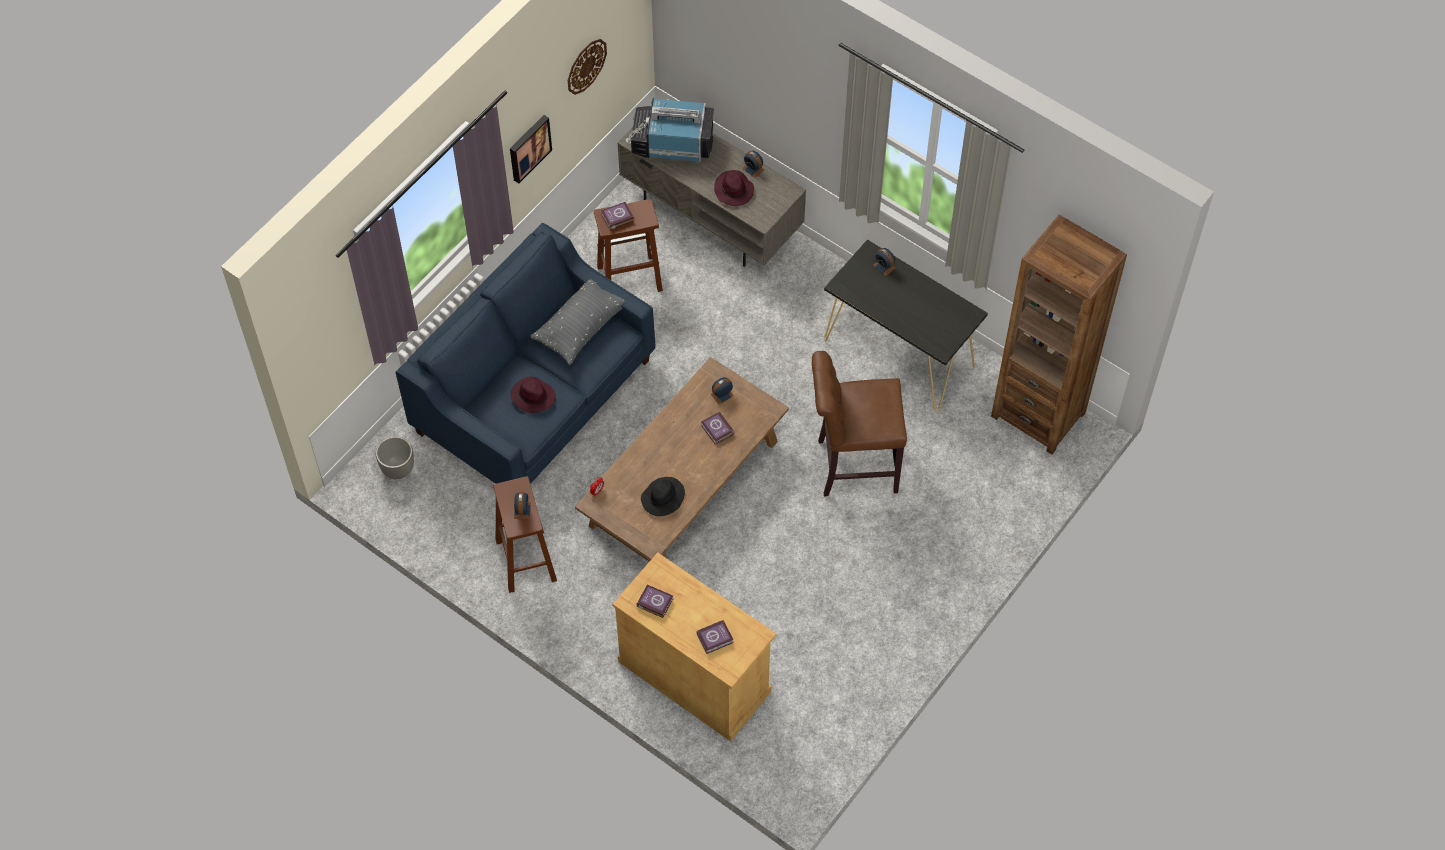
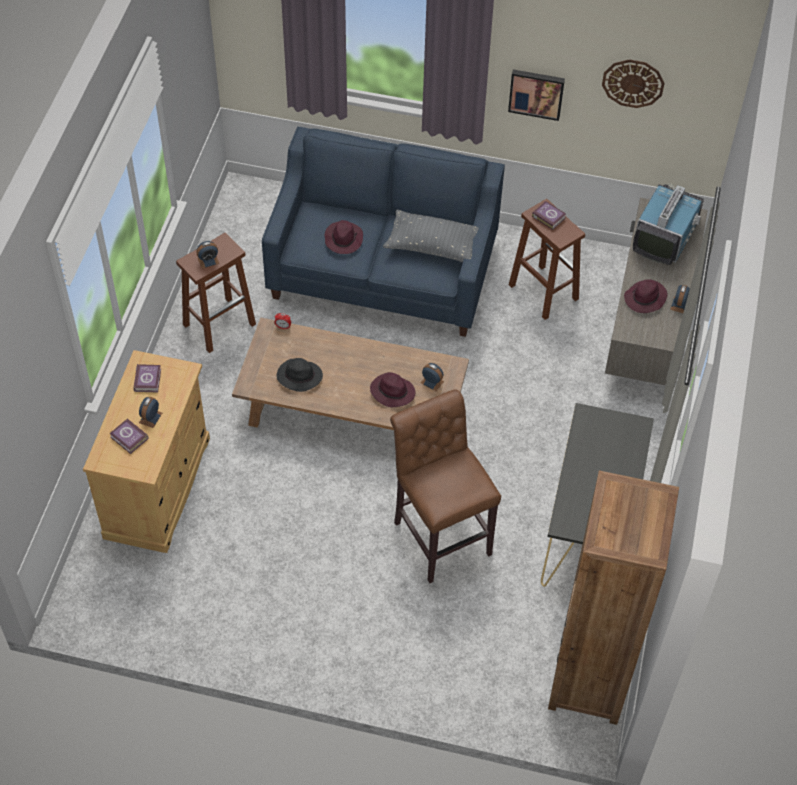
camera: 65 degrees right, 5 degrees down
planter [376,436,414,479] -> none
television [626,98,714,162] -> television turned 45 degrees clockwise [633,183,704,265]
book [701,411,734,445] -> purple hat [370,372,416,407]
alarm clock [873,248,896,276] -> alarm clock moved to [139,397,162,428]

